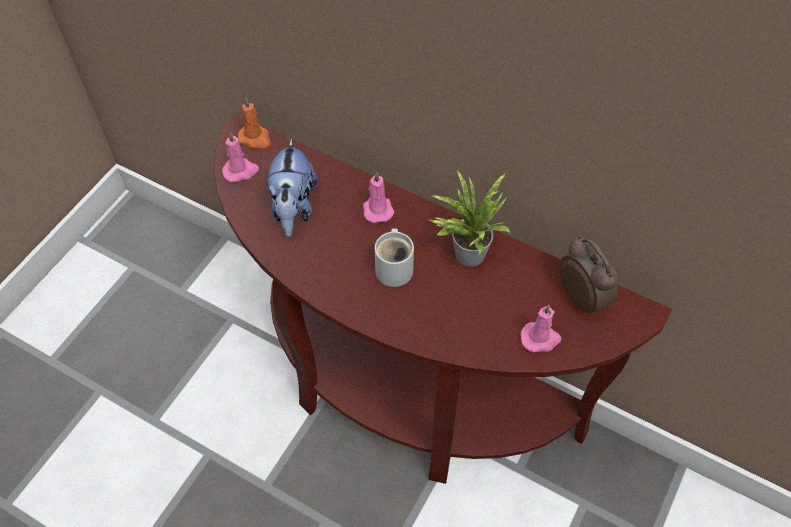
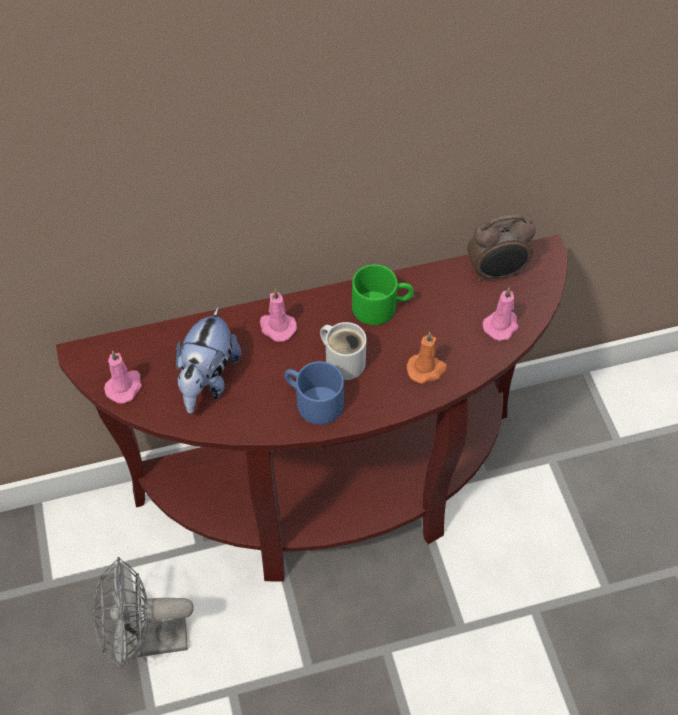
camera: 45 degrees left, 0 degrees up
orange candle [238,98,271,148] -> orange candle moved to [406,332,447,384]
plush toy [266,138,318,237] -> plush toy turned 60 degrees clockwise [176,306,241,414]
potted plant [430,170,511,267] -> green mug [352,264,414,325]
alarm clock [560,234,619,315] -> alarm clock turned 150 degrees clockwise [468,215,536,282]
none -> grey fan [93,557,194,669]
none -> blue mug [284,361,344,425]

